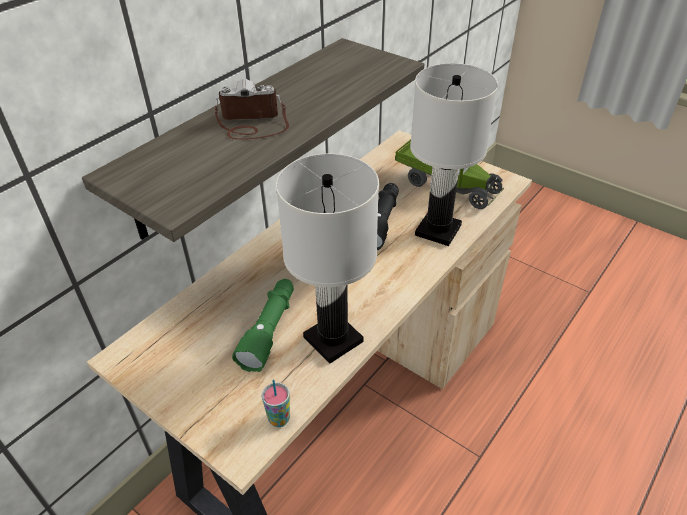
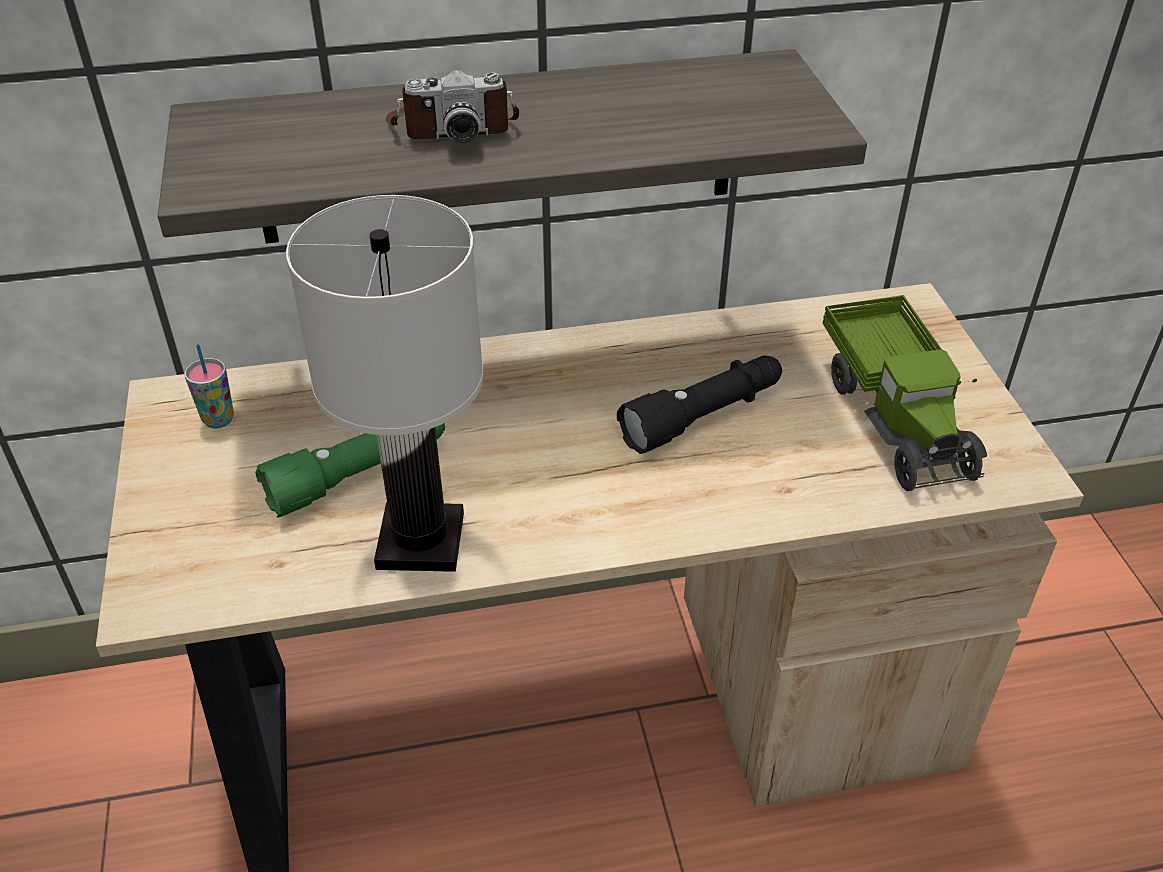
camera: 40 degrees right, 0 degrees up
camera [215,79,289,140] -> camera turned 135 degrees clockwise [386,70,519,143]
cup [262,380,290,427] -> cup moved to [184,344,234,428]
white table lamp [410,63,498,246] -> none

